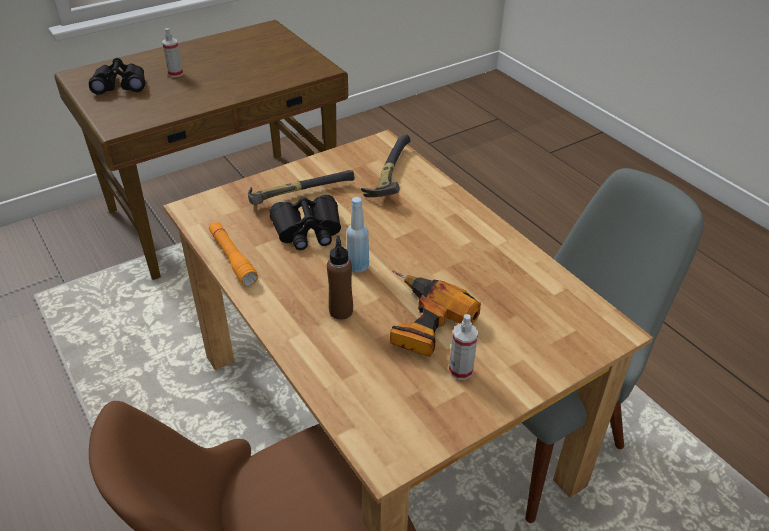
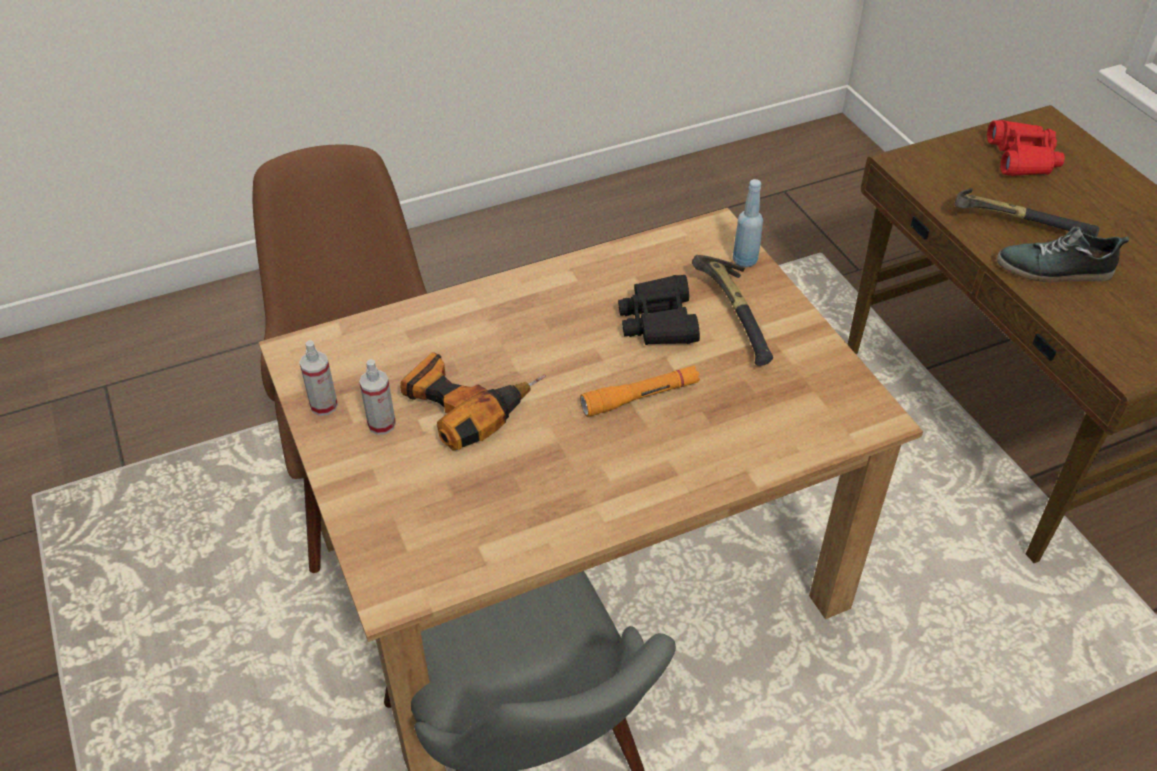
camera: 100 degrees right, 5 degrees up
black binoculars [89,58,145,95] -> red binoculars [987,120,1065,176]
spray bottle [162,28,183,77] -> spray bottle moved to [299,341,338,416]
orange flashlight [209,222,258,286] -> orange flashlight moved to [580,366,700,417]
brown bottle [327,235,353,320] -> none
blue bottle [346,197,369,273] -> blue bottle moved to [733,179,763,267]
hammer [361,134,411,197] -> hammer moved to [954,188,1099,237]
none -> shoe [997,227,1129,282]

